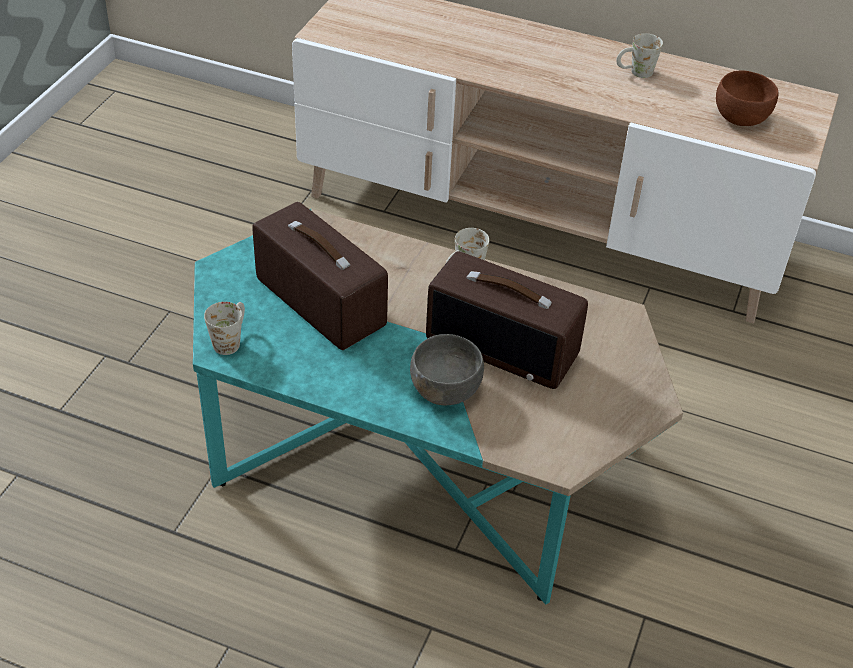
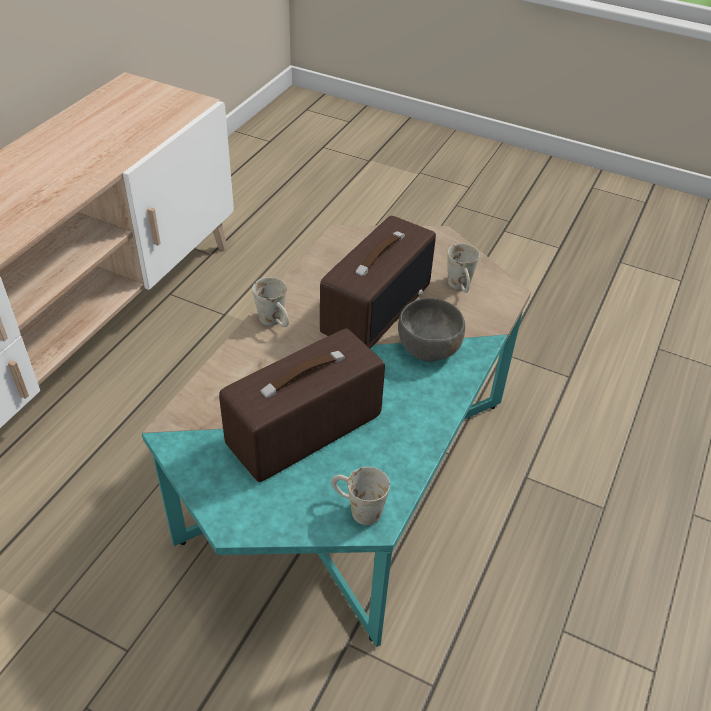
camera: 85 degrees left, 0 degrees up
white mug [616,34,663,78] -> white mug moved to [447,243,480,293]
brown bowl [716,71,778,126] -> none

